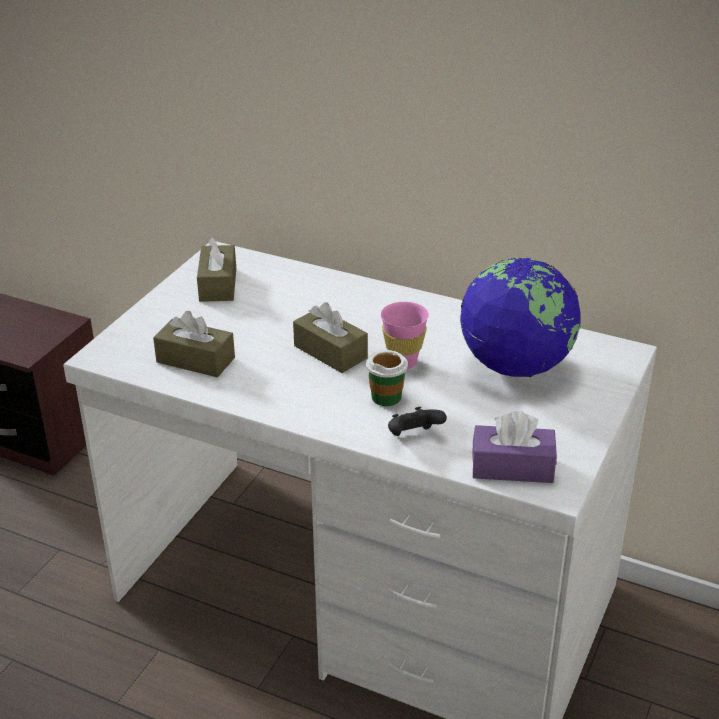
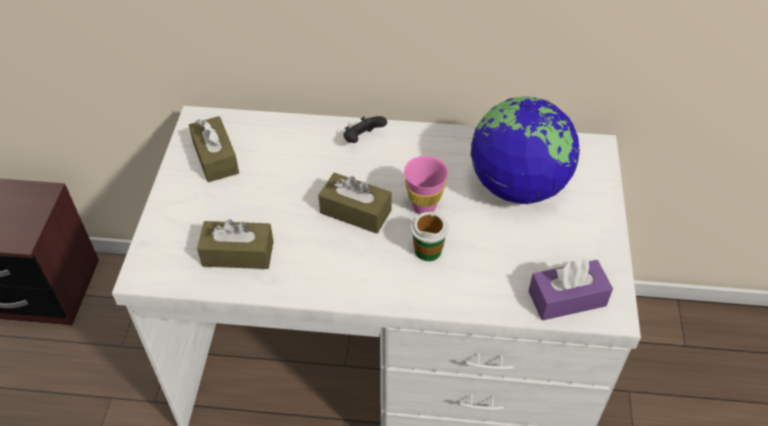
camera: 20 degrees left, 15 degrees up
black game controller [388,407,447,436] -> black game controller moved to [343,116,387,143]

